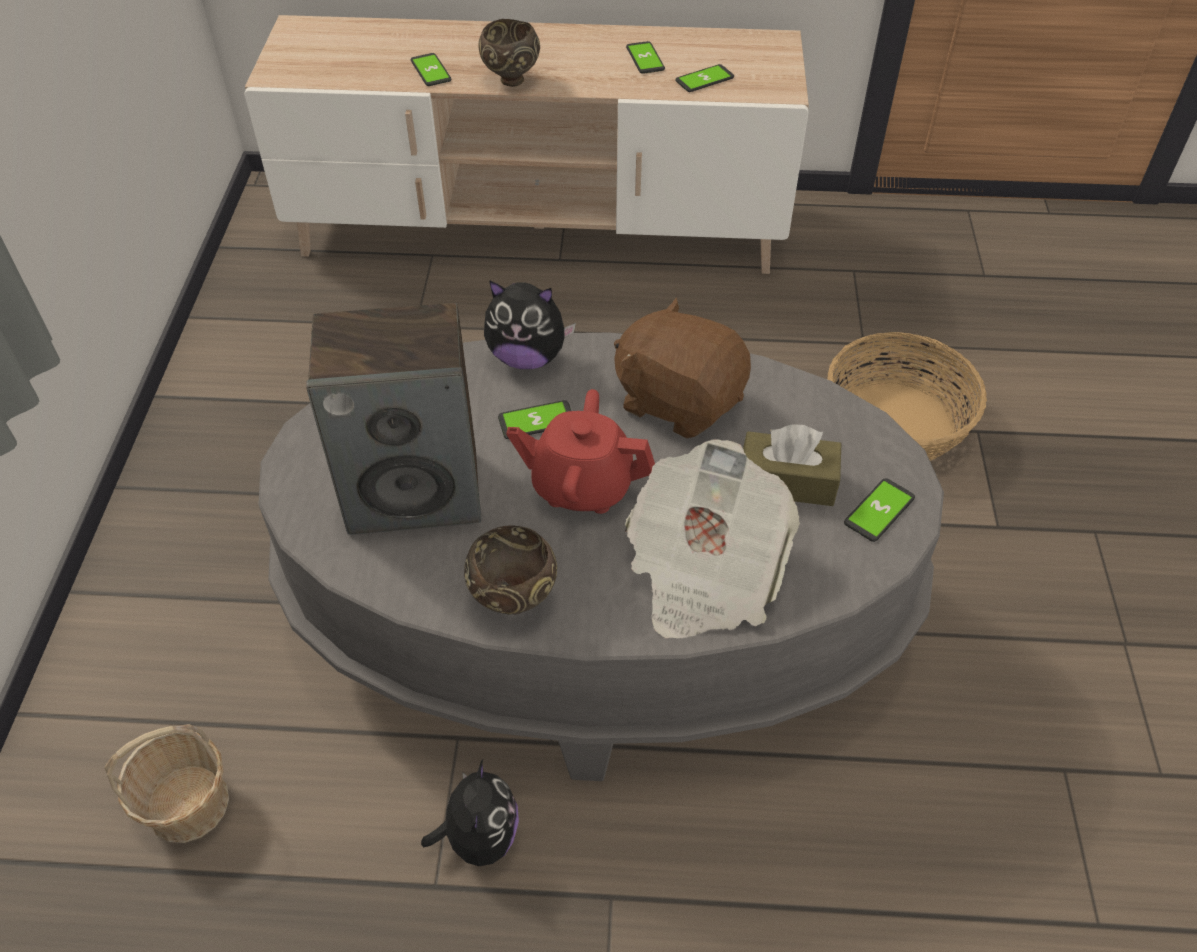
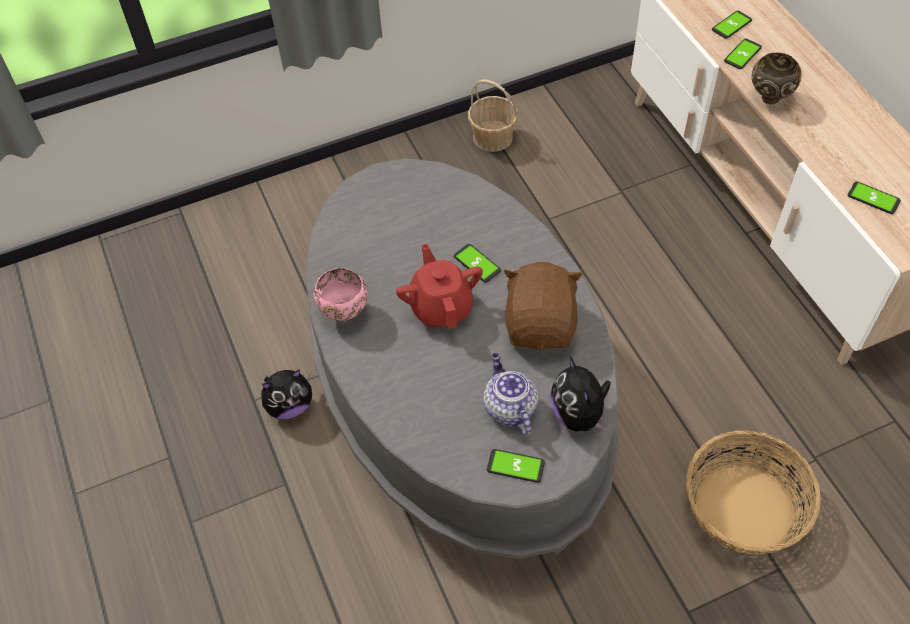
camera: 65 degrees right, 5 degrees up
basket [105,724,229,843] -> basket moved to [468,79,518,152]
speaker [306,303,481,535] -> none
brown bowl [464,525,557,615] -> pink bowl [314,268,368,321]
plush toy [484,280,576,369] -> plush toy moved to [550,357,611,432]
newspaper [625,439,800,638] -> none
phone [626,41,665,74] -> phone moved to [712,11,752,39]
brown tissue box [743,424,842,506] -> teapot [483,353,538,435]

